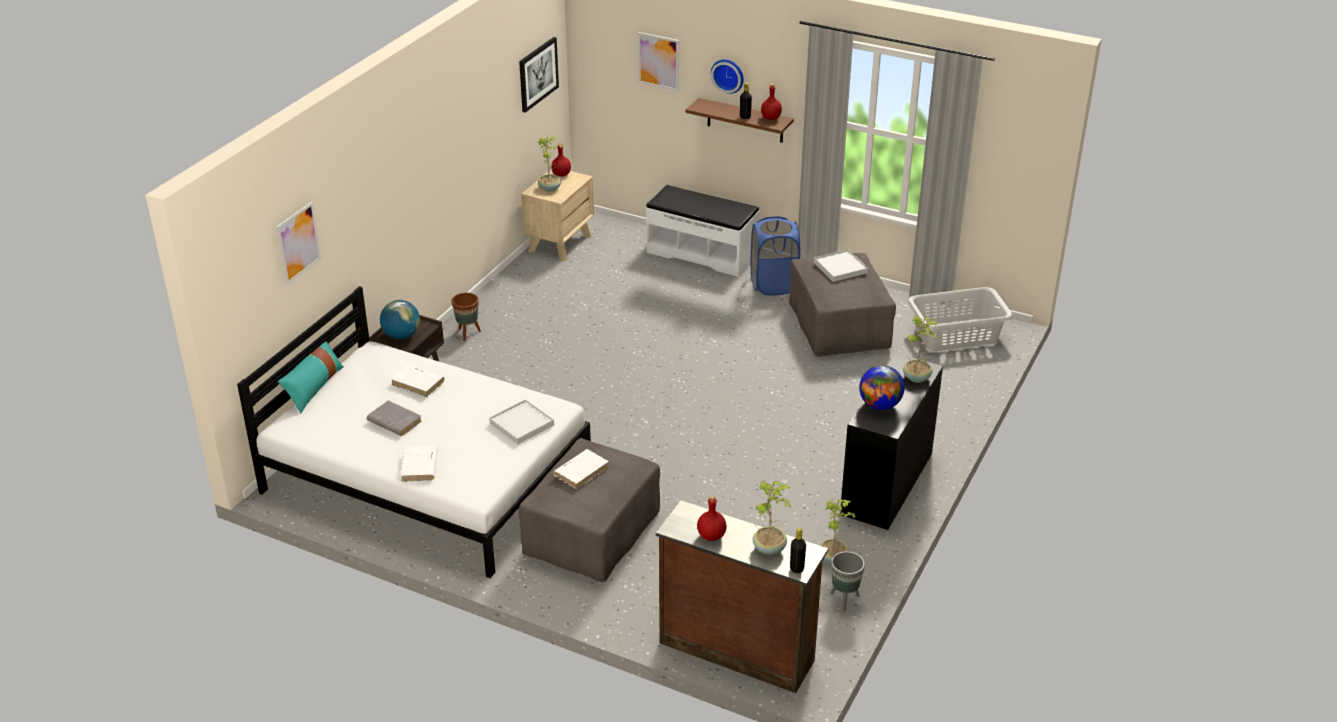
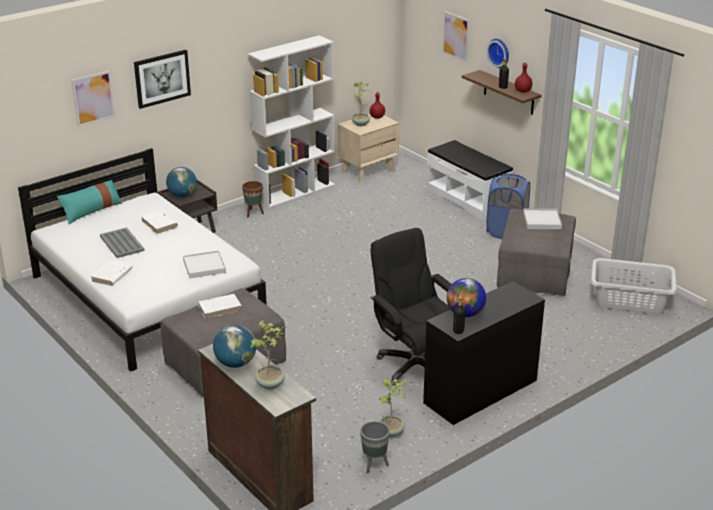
camera: 25 degrees right, 5 degrees down
grey book [367,401,422,436] -> grey tray [100,227,145,258]
picture [519,37,559,113] -> picture moved to [134,50,191,109]
red bottle [697,496,727,541] -> globe [213,324,256,368]
black bottle [790,528,806,573] -> black bottle moved to [453,297,466,334]
potted plant [903,316,939,383] -> none
none -> white bookcase [248,35,335,209]
none -> black office chair [370,228,452,386]

